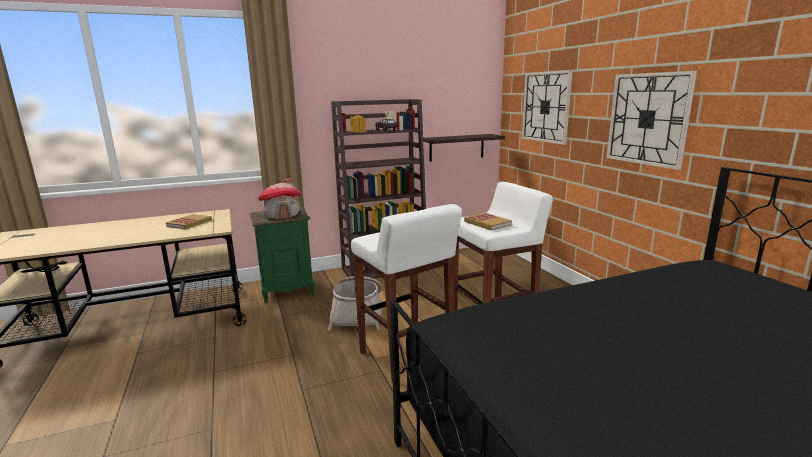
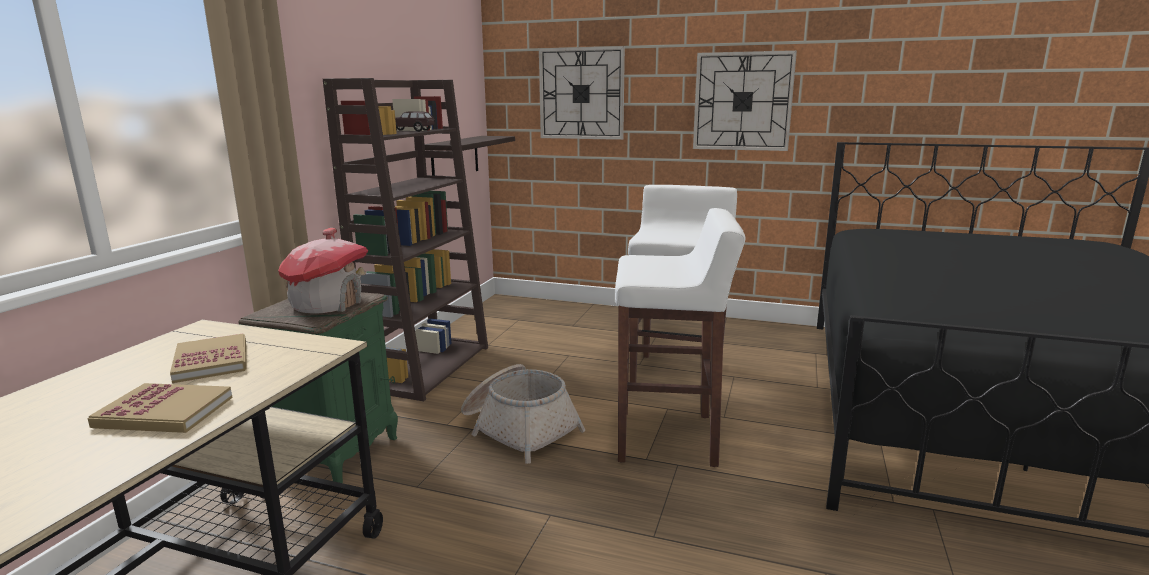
camera: 50 degrees left, 0 degrees up
book [464,213,512,231] -> book moved to [88,383,232,433]

